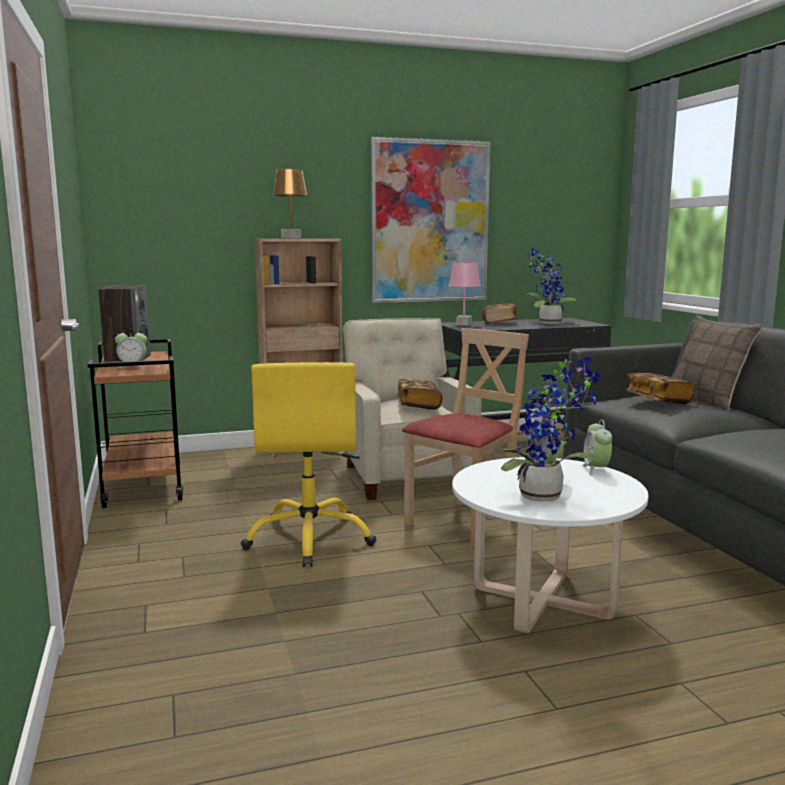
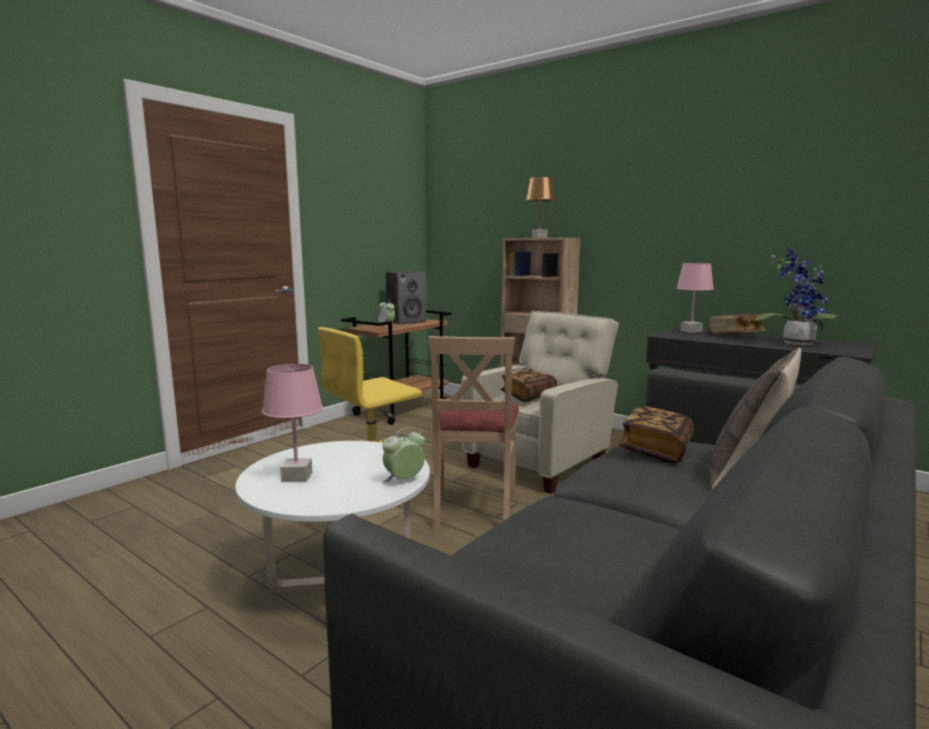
camera: 55 degrees right, 0 degrees up
picture [371,137,490,303] -> none
beige chair [402,328,529,547] -> beige chair turned 90 degrees clockwise [428,336,519,530]
potted plant [495,357,604,501] -> pink table lamp [262,364,323,482]

